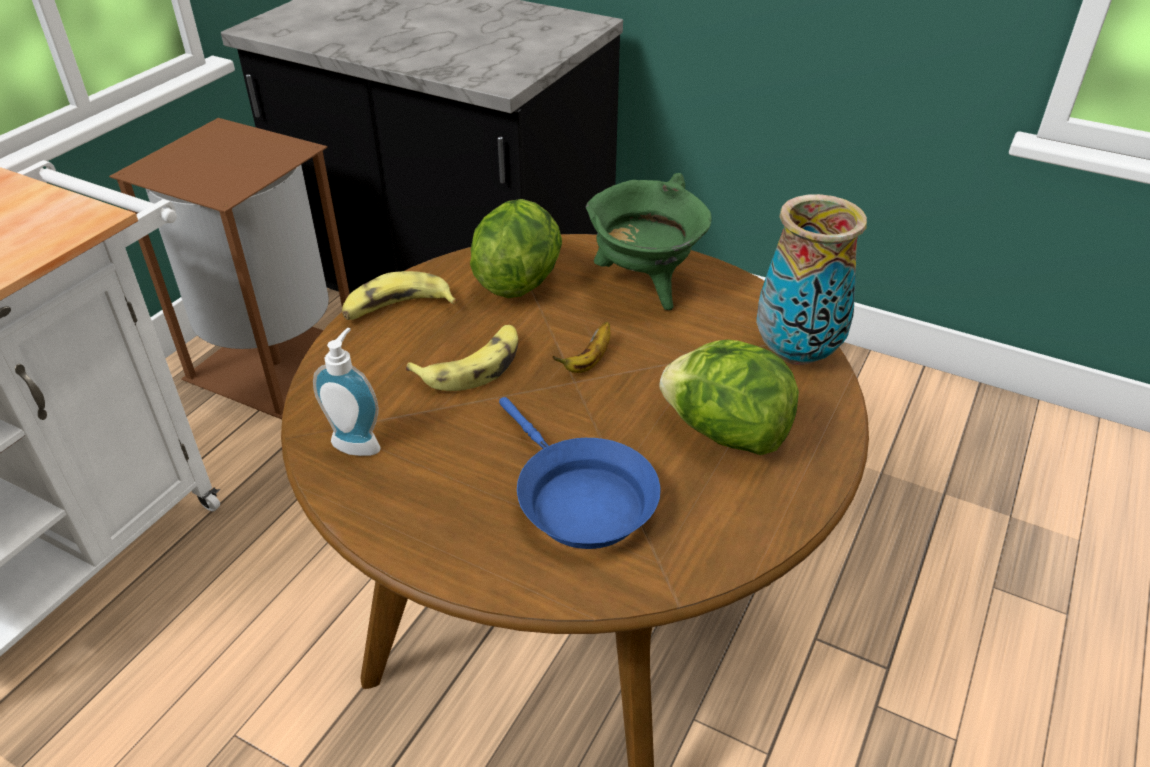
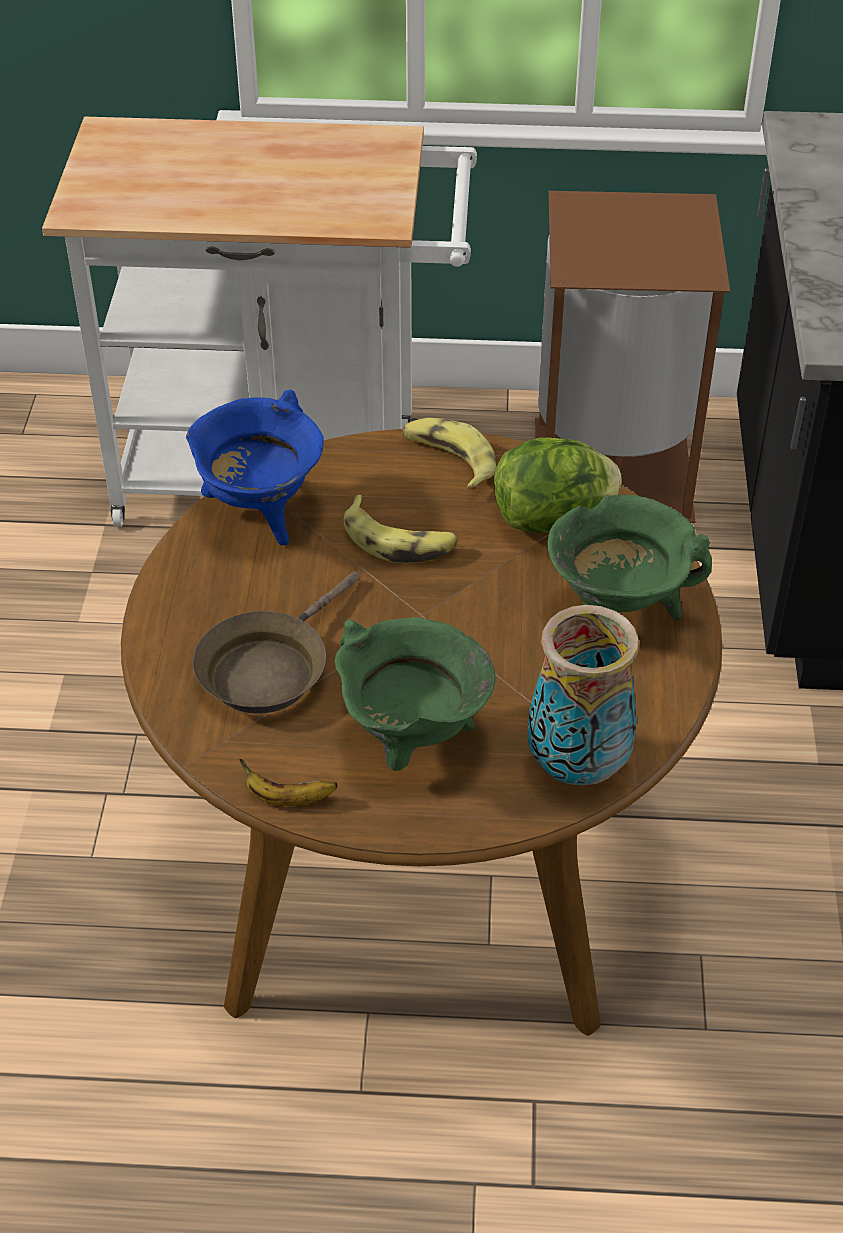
camera: 65 degrees right, 5 degrees up
soap dispenser [313,328,381,456] -> blue cooking pot [186,390,324,545]
blue frying pan [499,397,660,549] -> brown frying pan [193,571,360,714]
banana [552,322,610,373] -> banana moved to [239,759,337,806]
lettuce [659,340,799,455] -> green cooking pot [334,617,495,771]

